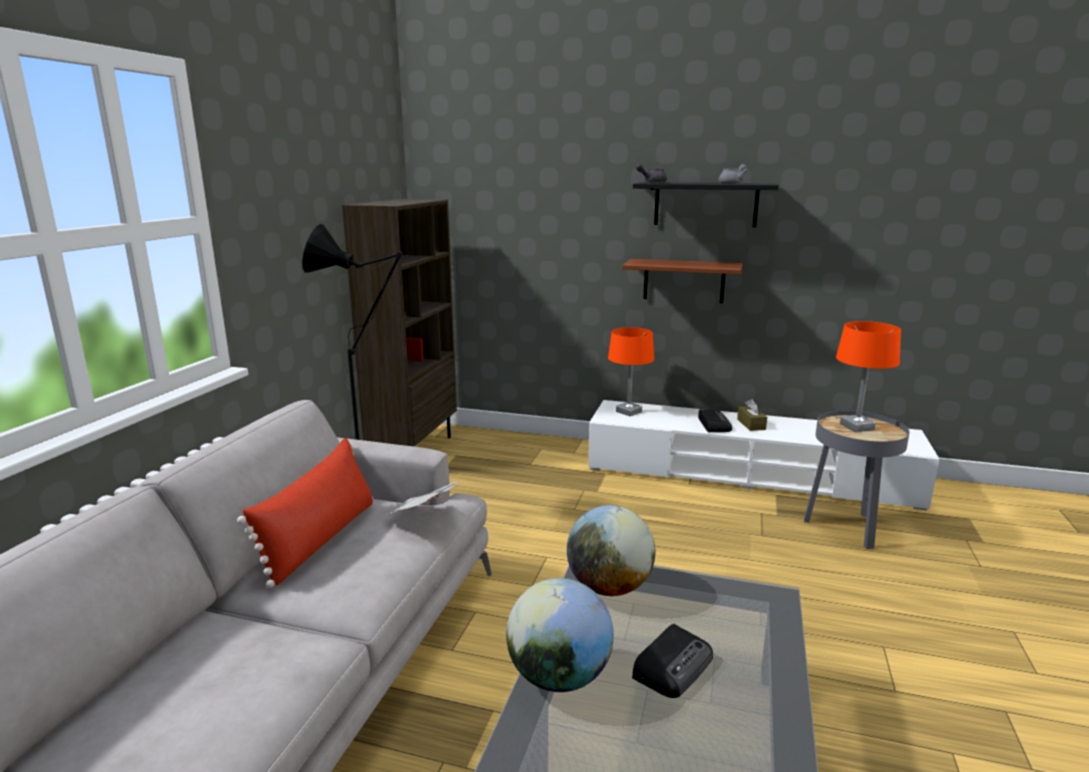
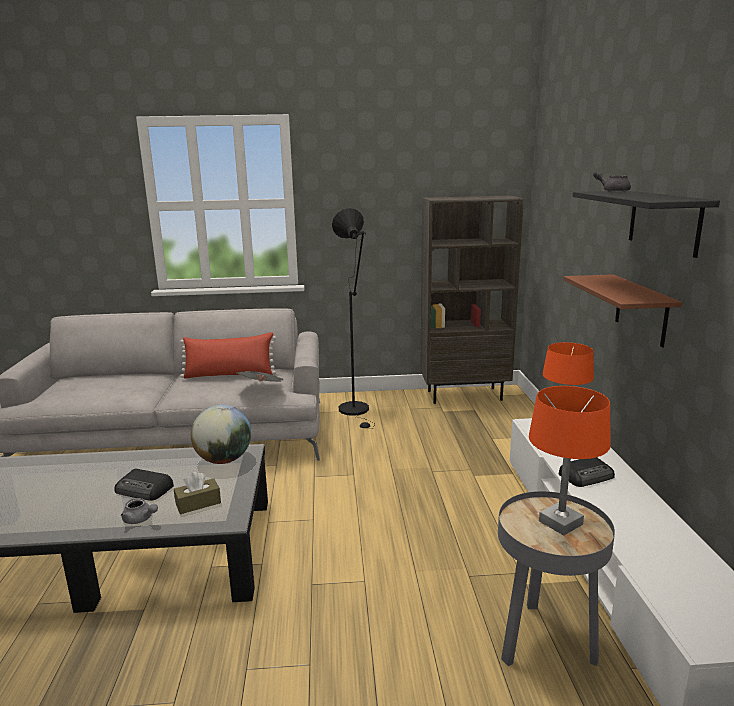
camera: 70 degrees right, 0 degrees up
globe [506,578,614,692] -> none
grey teapot [718,164,748,184] -> grey teapot moved to [121,498,158,524]
brown tissue box [737,399,767,431] -> brown tissue box moved to [174,472,221,514]

